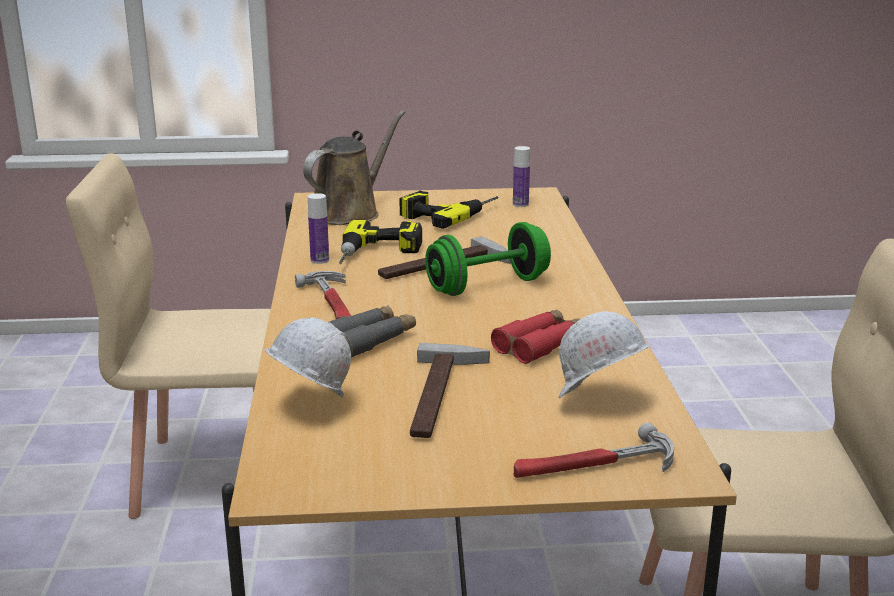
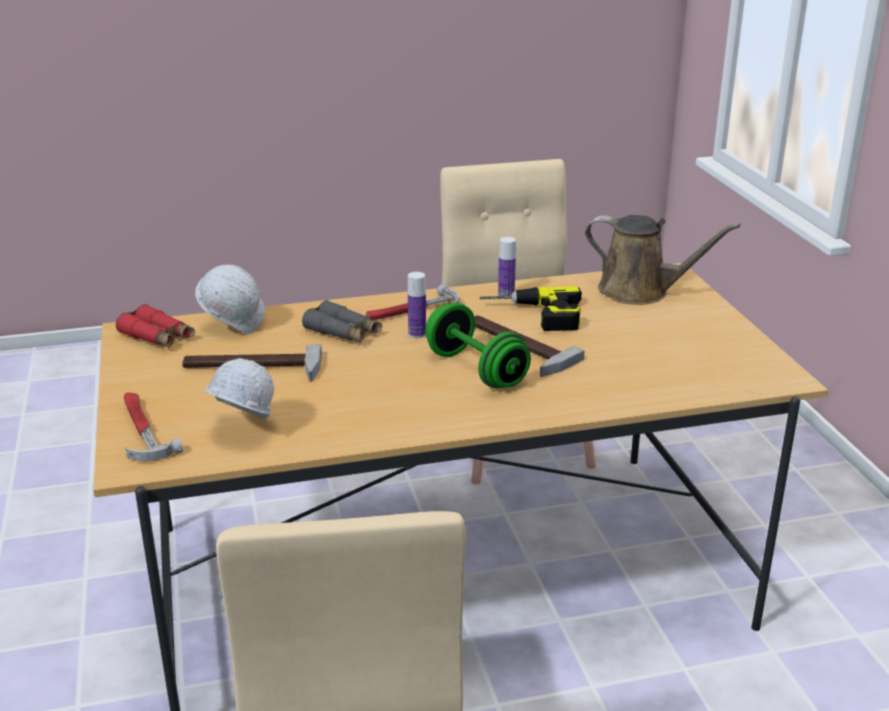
camera: 80 degrees right, 5 degrees up
power drill [399,191,498,229] -> none
red binoculars [491,309,581,364] -> red binoculars moved to [116,304,195,347]
bottle [513,146,530,207] -> bottle moved to [408,272,426,338]

